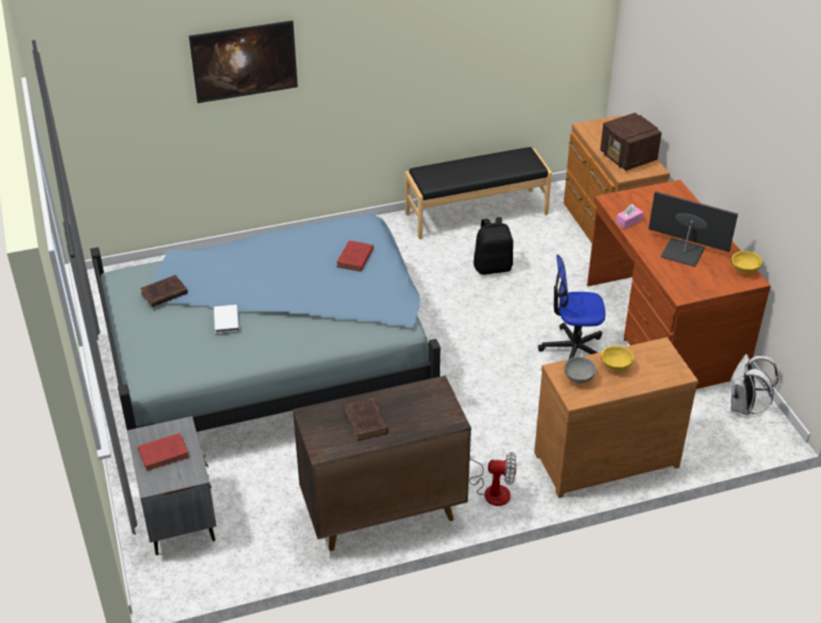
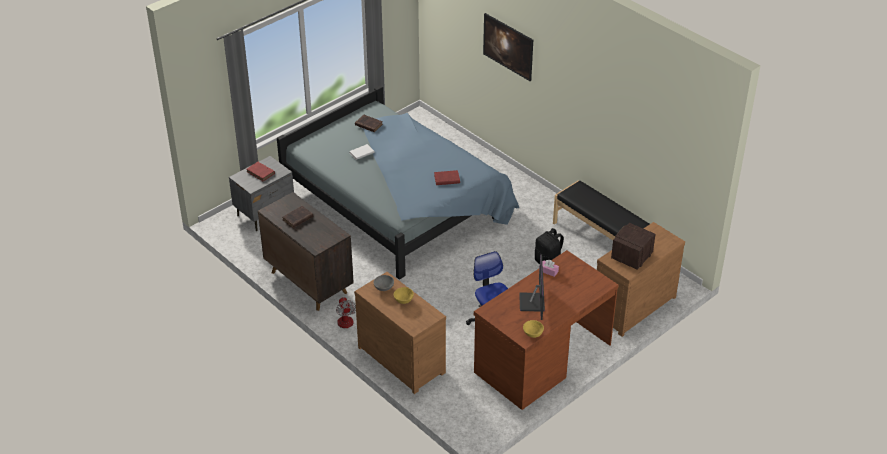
camera: 65 degrees right, 0 degrees up
white backpack [729,354,778,415] -> none

